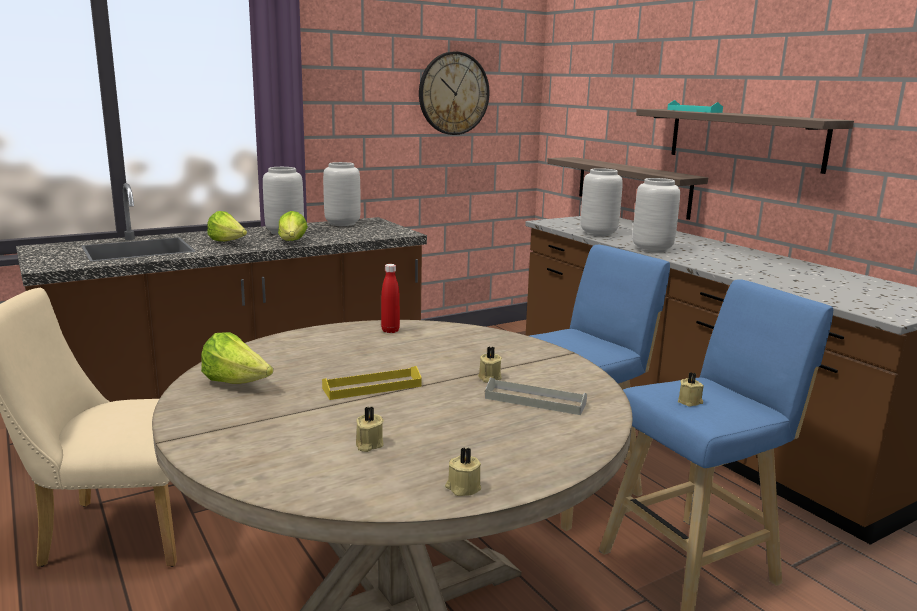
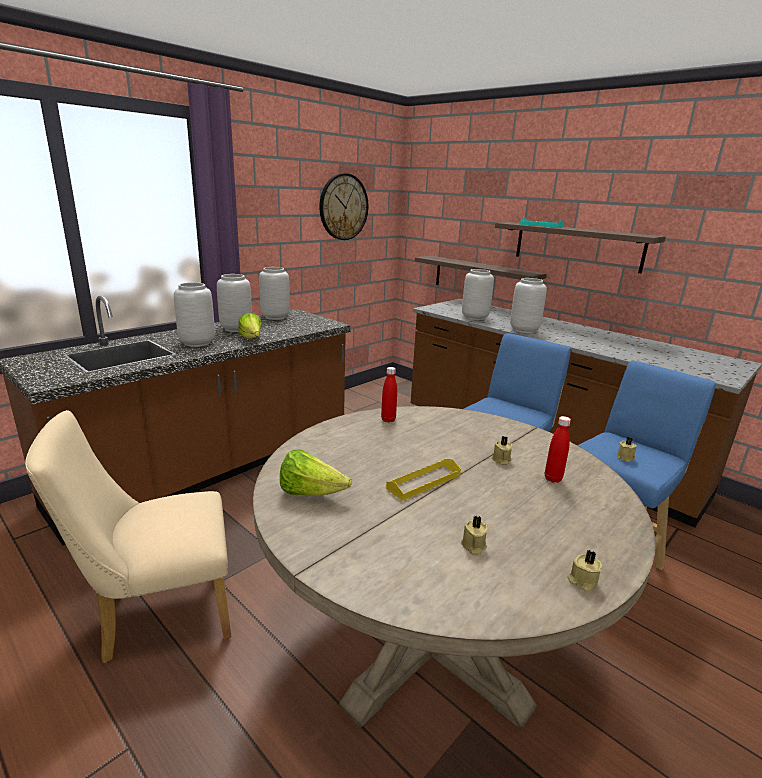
camera: 15 degrees left, 5 degrees up
lettuce [207,211,247,242] -> grey vase [174,282,215,347]
grey tray [485,377,587,415] -> red bottle [545,416,571,483]

